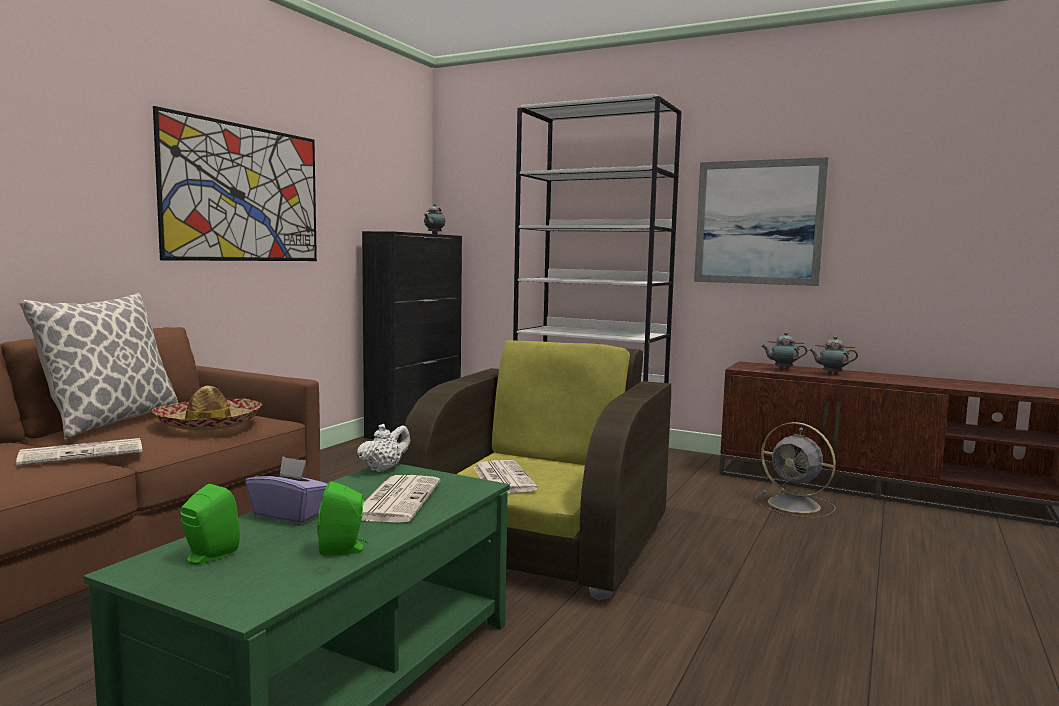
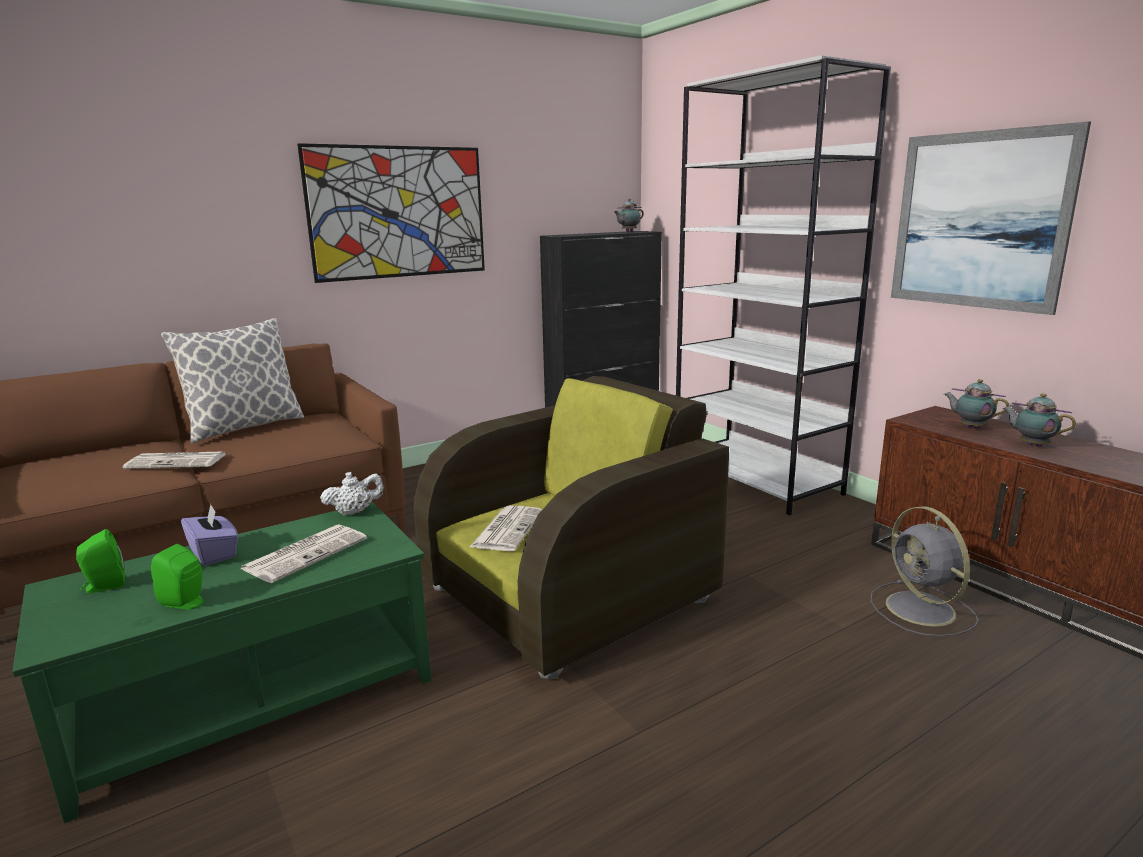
camera: 30 degrees right, 10 degrees up
hat [152,386,262,431] -> none

